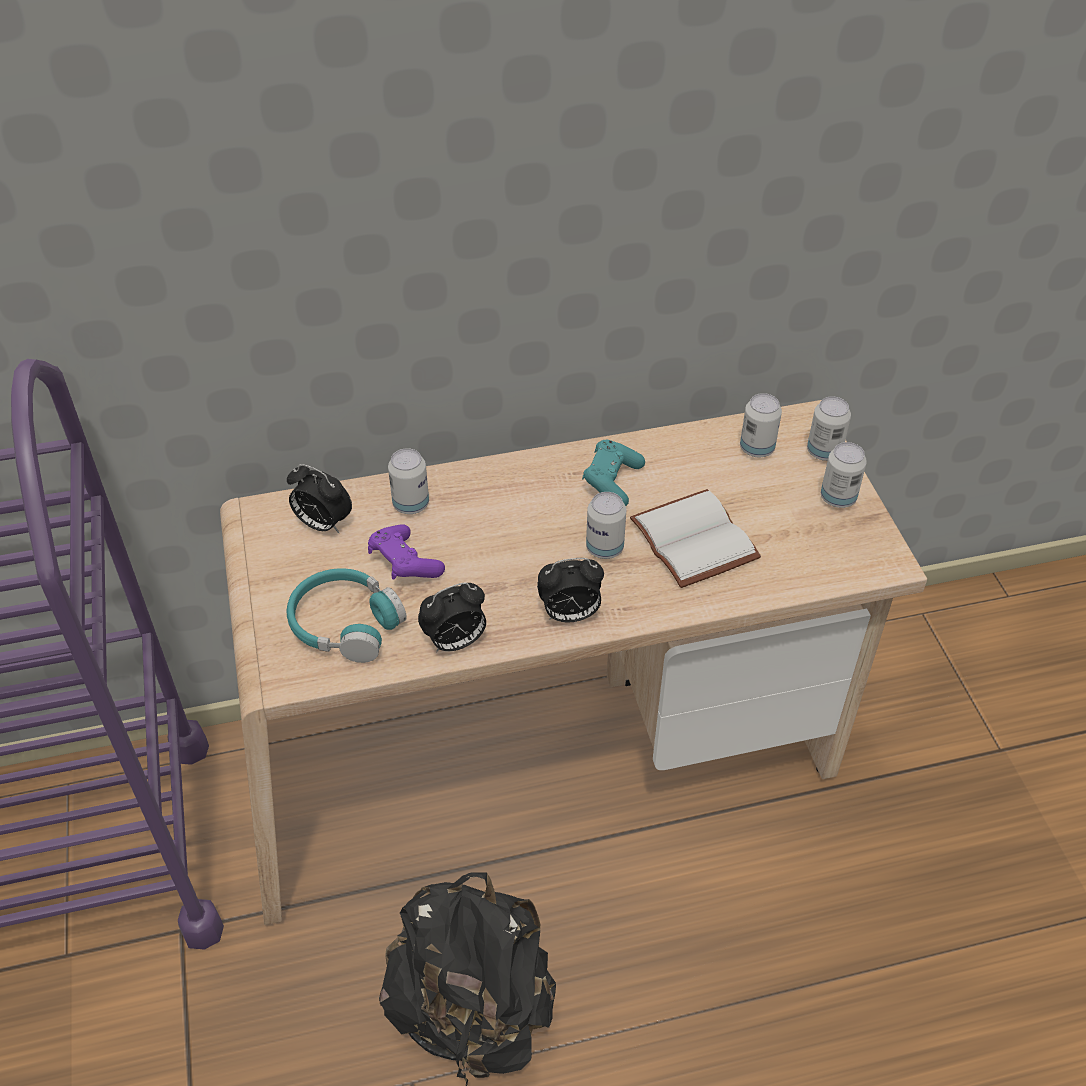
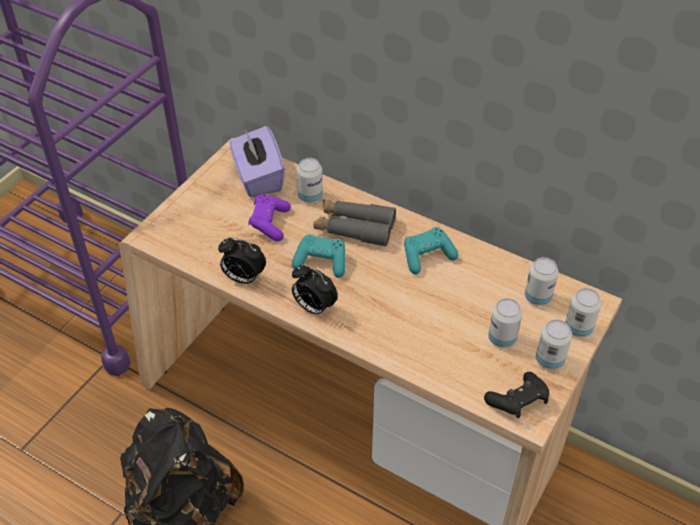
camera: 45 degrees right, 0 degrees up
turquoise headphones [286,568,407,663] -> none
alarm clock [287,464,352,533] -> purple tissue box [230,126,285,197]
can [586,492,626,559] -> can moved to [488,298,522,348]
white book [630,489,761,588] -> none
none -> turquoise game controller [292,234,345,278]
none -> grey binoculars [314,200,396,247]
none -> black game controller [484,372,549,418]

